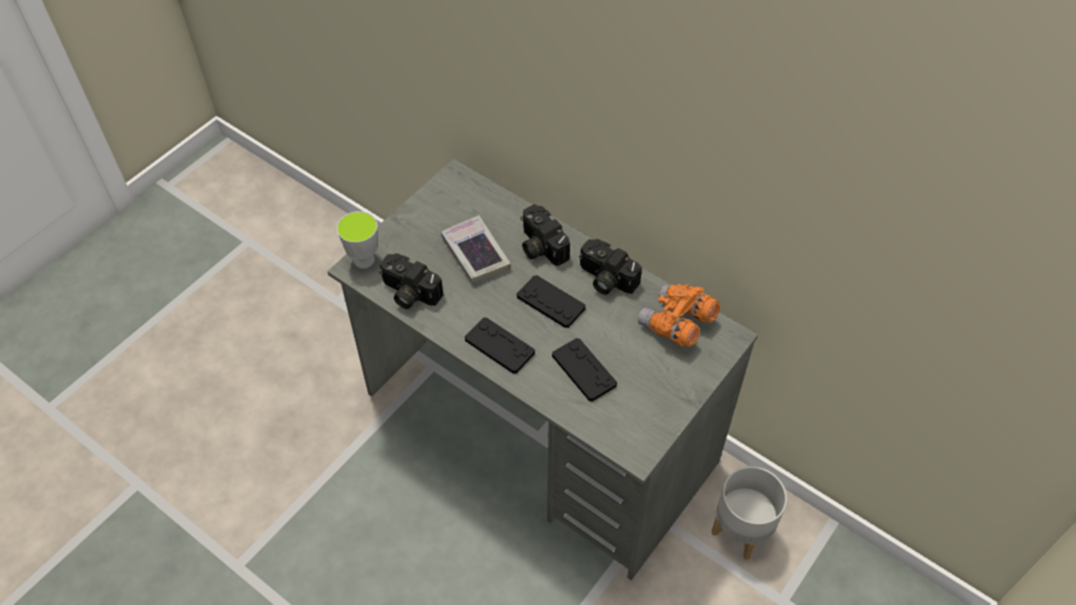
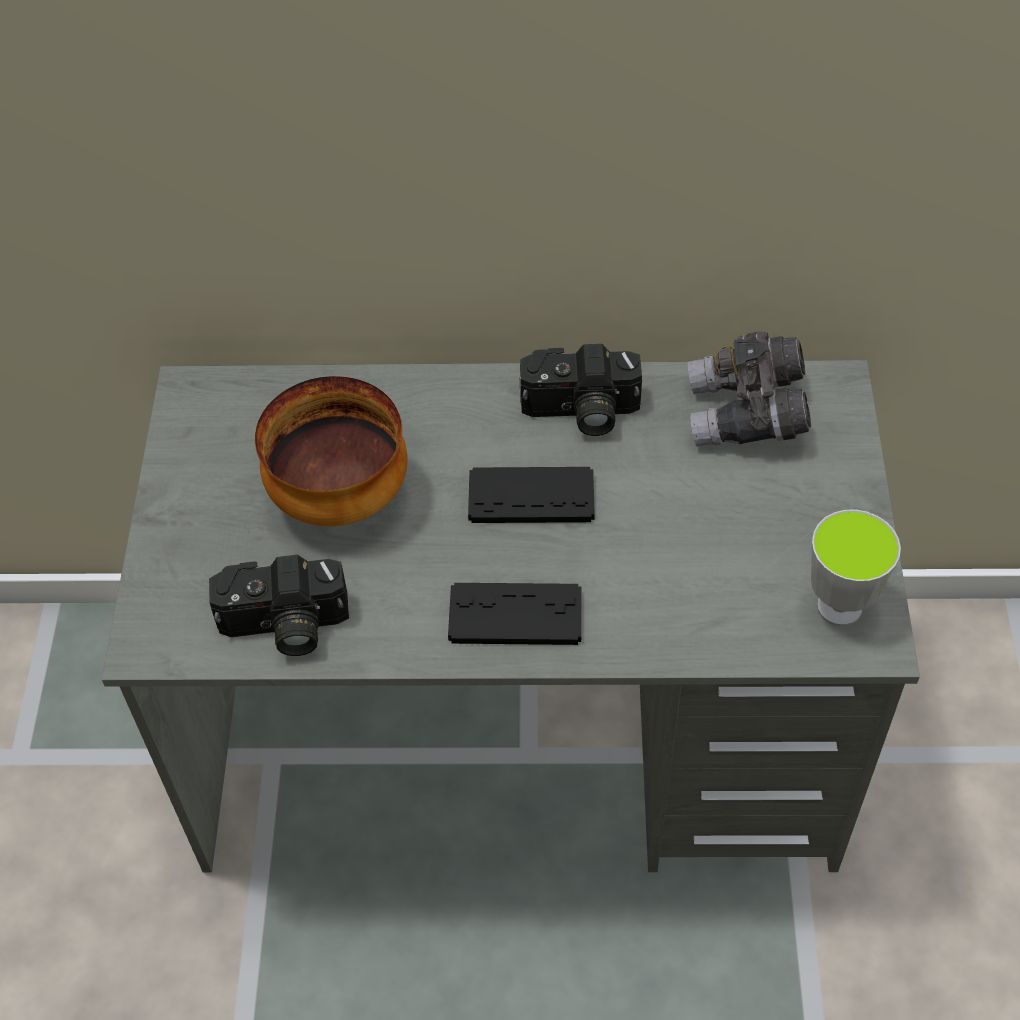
camera: 35 degrees left, 0 degrees up
cup [337,211,378,269] -> cup moved to [811,509,901,626]
book [441,215,511,283] -> bowl [255,376,408,526]
camera [521,204,570,266] -> none
black game controller [552,338,617,401] -> none
orange binoculars [638,284,720,347] -> grey binoculars [688,331,811,447]
grey planter [712,466,787,560] -> none

